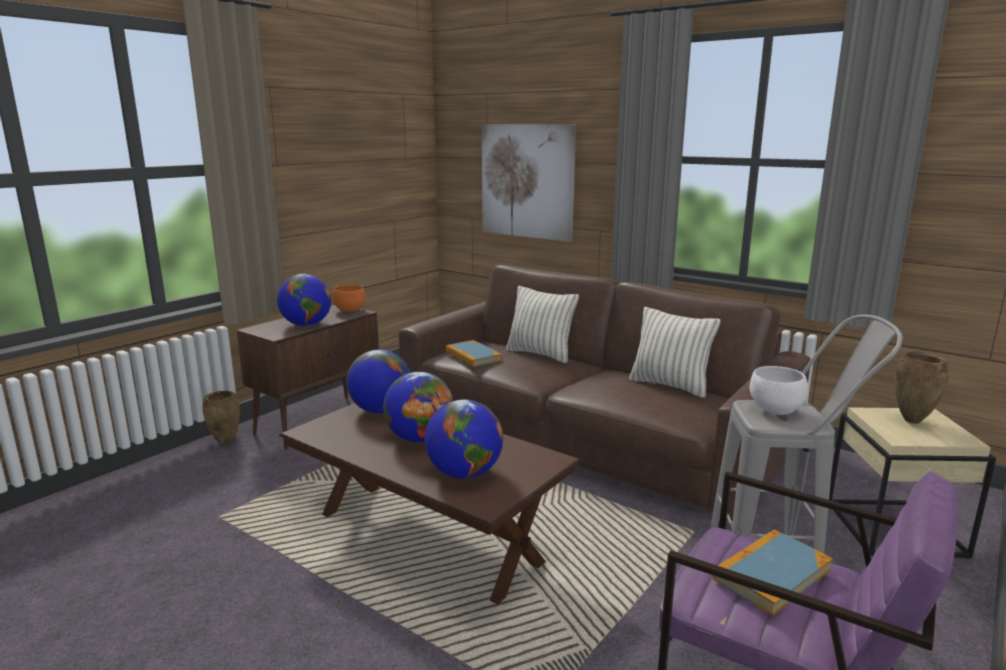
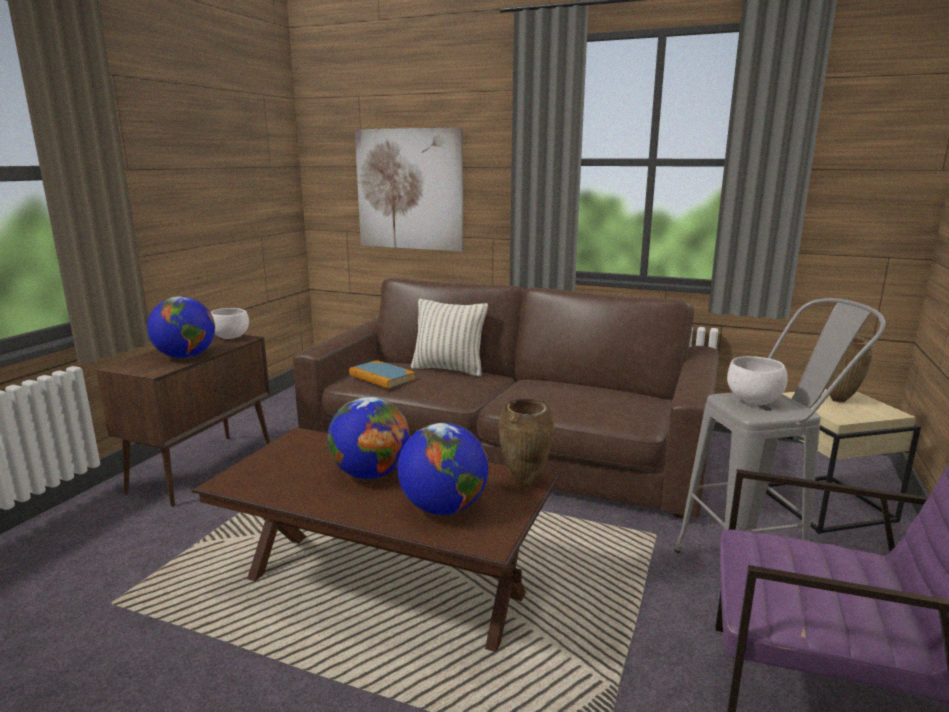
camera: 15 degrees left, 0 degrees up
brown vase [202,391,240,445] -> brown vase moved to [499,398,554,486]
orange bowl [332,285,366,312] -> white bowl [211,308,249,339]
globe [347,349,410,413] -> none
pillow [629,307,721,398] -> none
book [713,529,833,615] -> none

